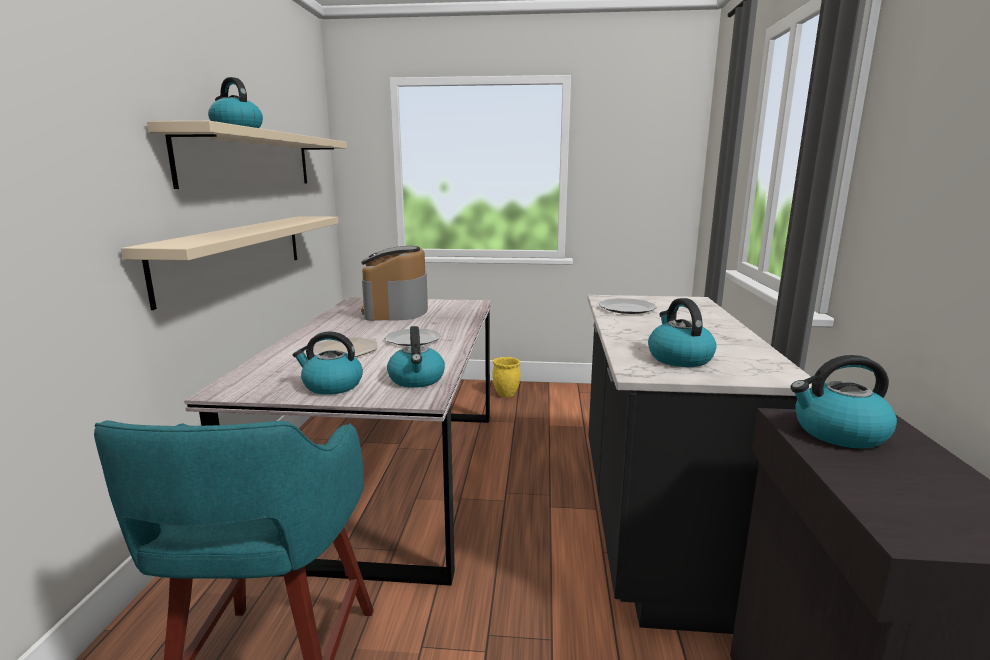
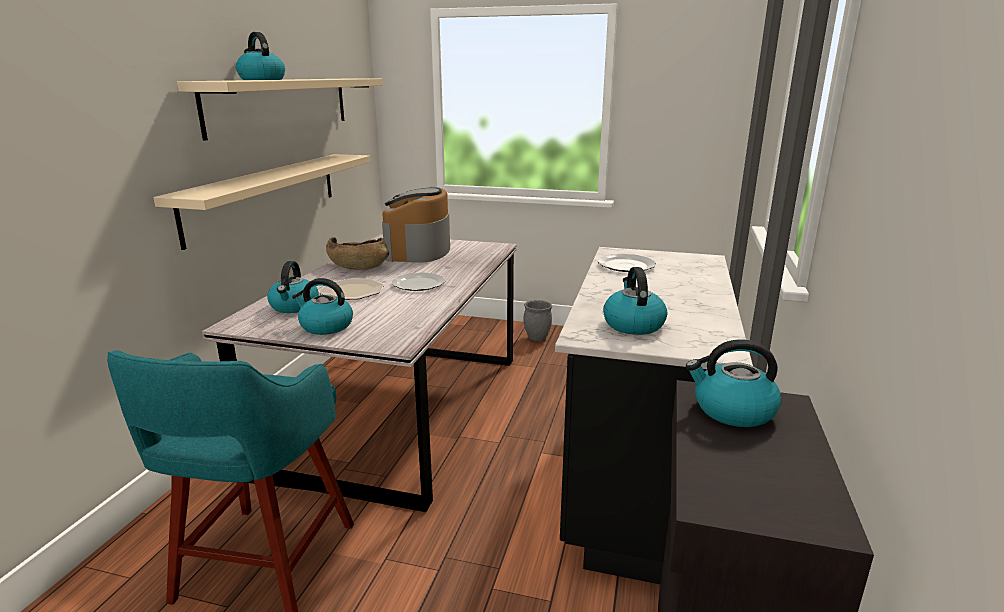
camera: 10 degrees right, 5 degrees up
kettle [387,326,445,388] -> kettle moved to [267,261,319,313]
yellow planter [492,357,521,398] -> grey planter [524,300,552,341]
none -> brown bowl [326,237,389,270]

